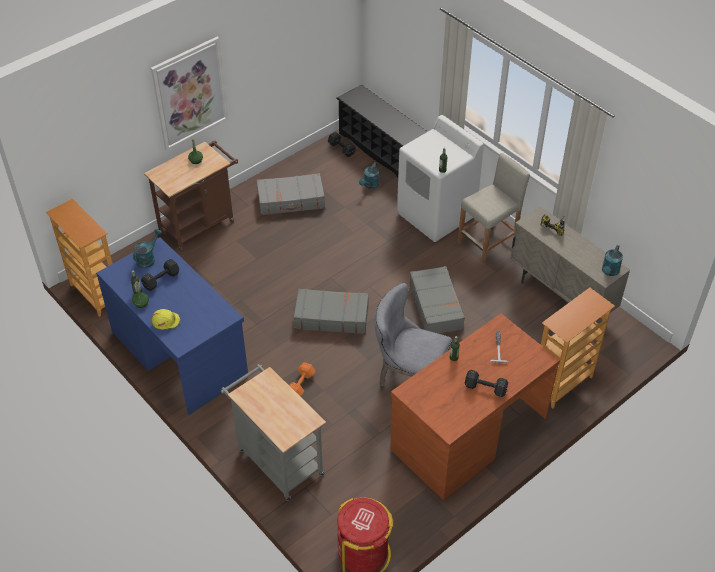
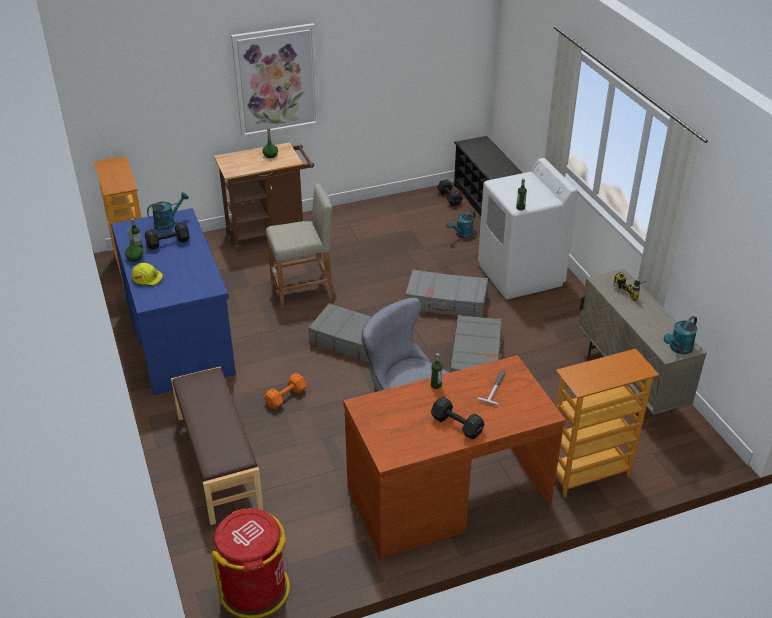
camera: 20 degrees right, 10 degrees down
grey cart [221,364,326,501] -> brown bench [171,367,264,525]
grey suitcase [257,173,325,215] -> grey suitcase moved to [405,269,488,318]
beige stool [457,153,530,265] -> beige stool moved to [266,183,336,308]

